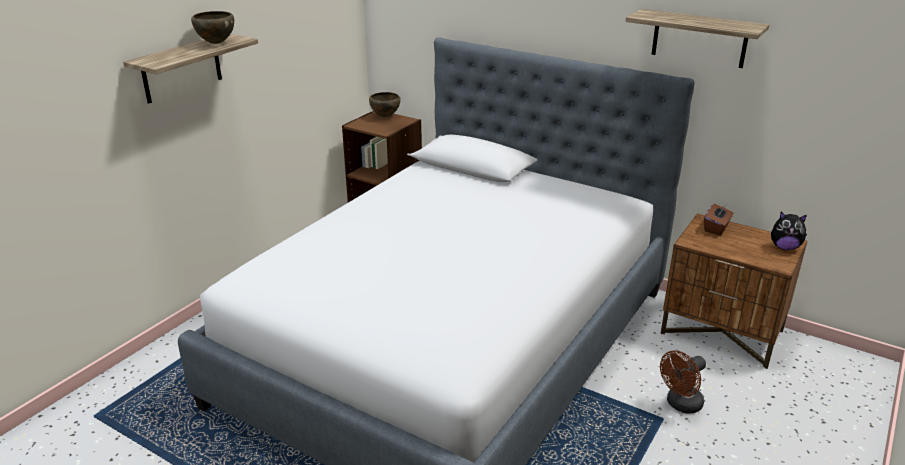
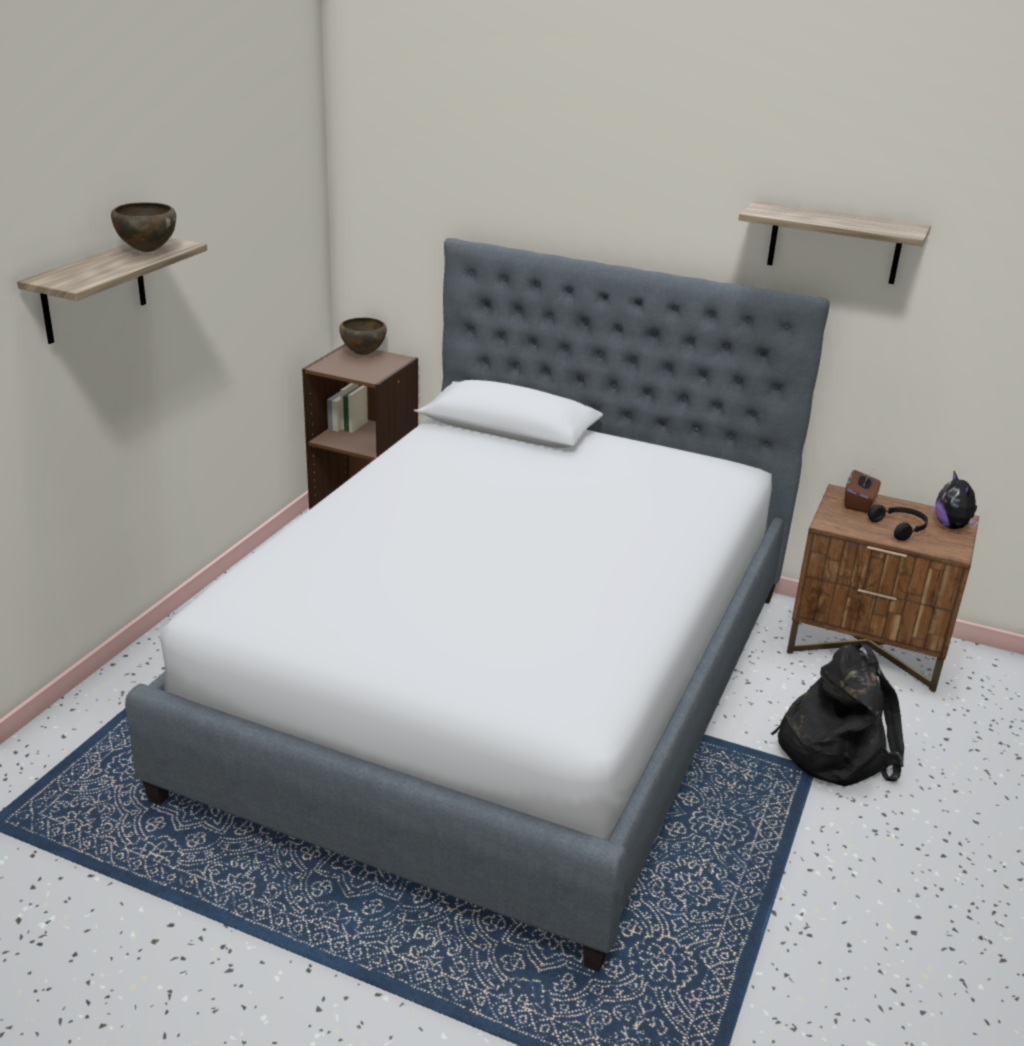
camera: 10 degrees left, 0 degrees up
brown fan [660,350,706,413] -> black backpack [771,644,904,786]
plush toy [771,212,807,250] -> plush toy turned 75 degrees clockwise [935,471,979,529]
none -> black headphones [868,504,928,541]

